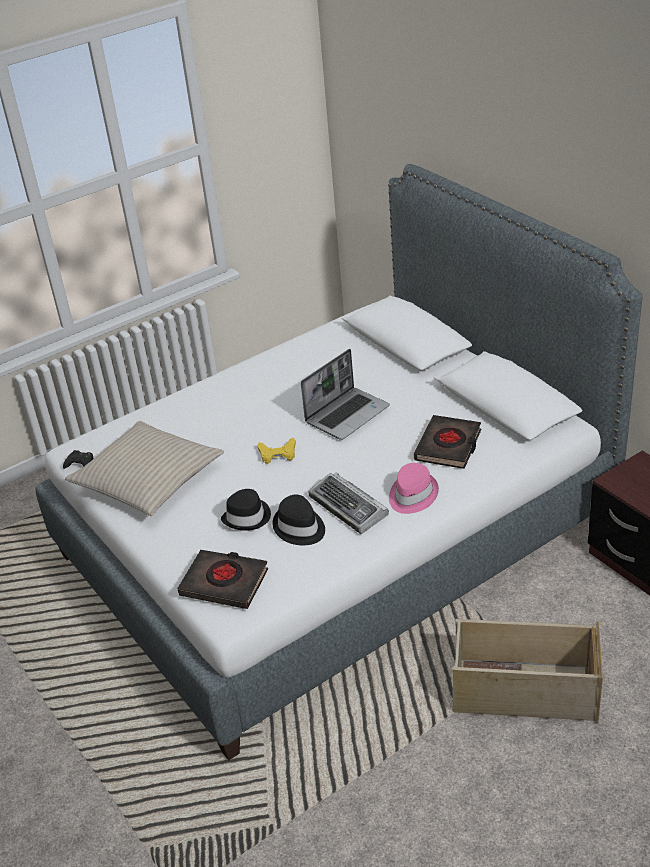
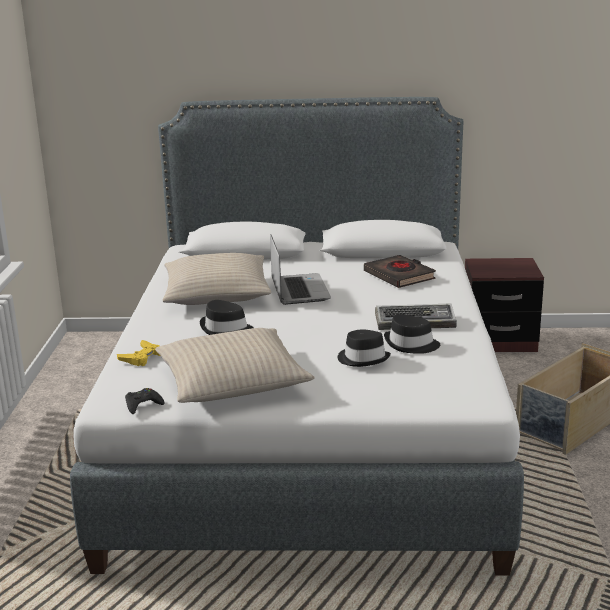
camera: 55 degrees left, 15 degrees down
black book [177,550,268,609] -> none
yellow game controller [257,438,296,464] -> yellow game controller moved to [117,340,161,366]
pink hat [389,463,439,514] -> none
none -> beige pillow [163,253,271,305]
none -> black hat [200,300,253,335]

